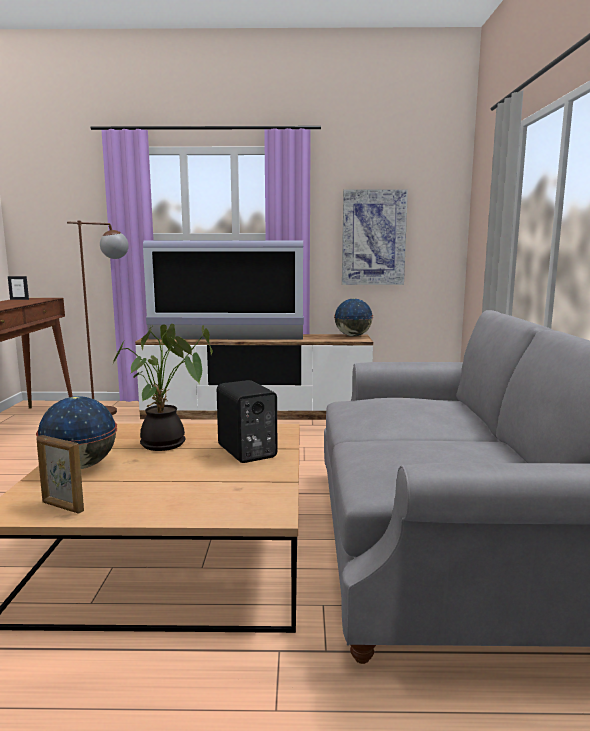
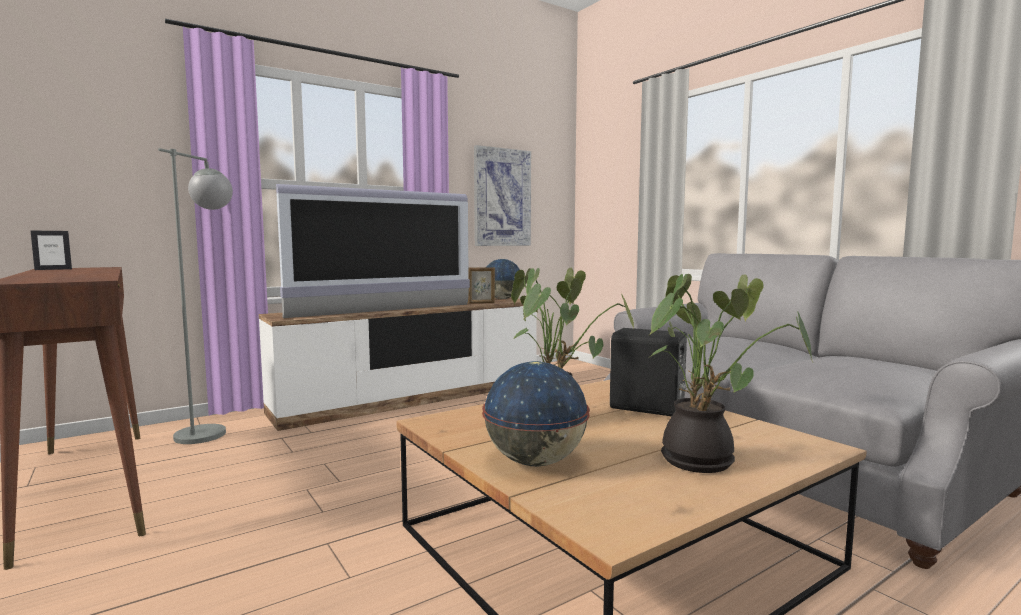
camera: 35 degrees left, 5 degrees down
picture frame [36,435,84,514] -> picture frame moved to [468,267,495,304]
brown floor lamp [67,221,129,415] -> grey floor lamp [158,148,233,444]
none -> potted plant [649,274,813,473]

